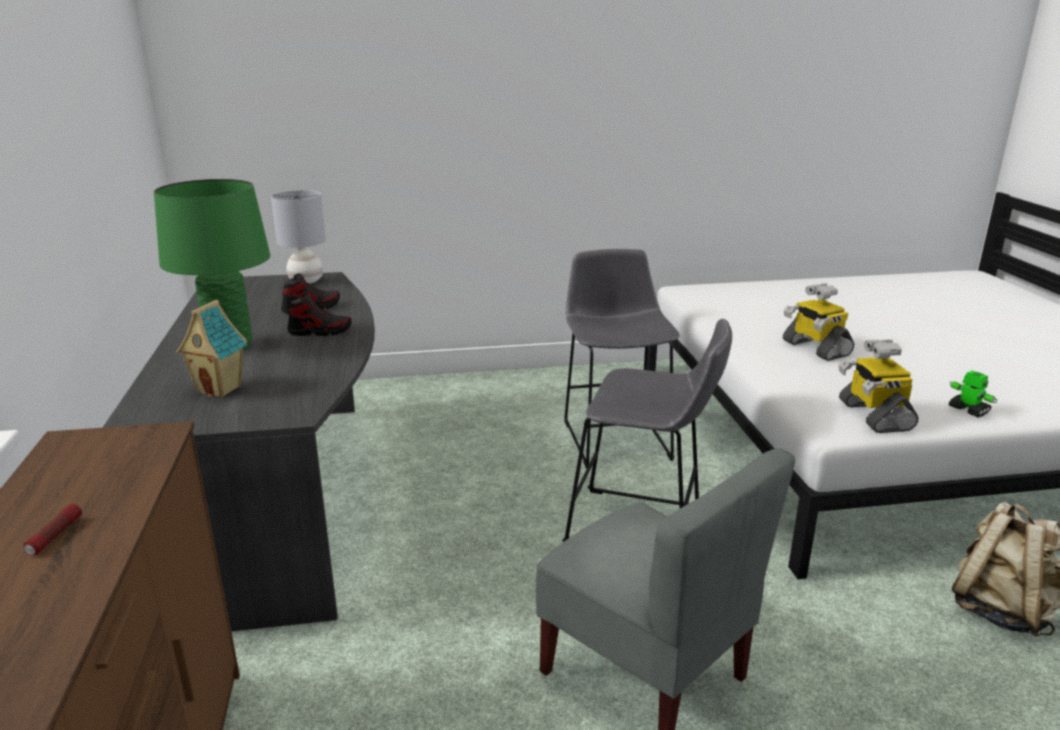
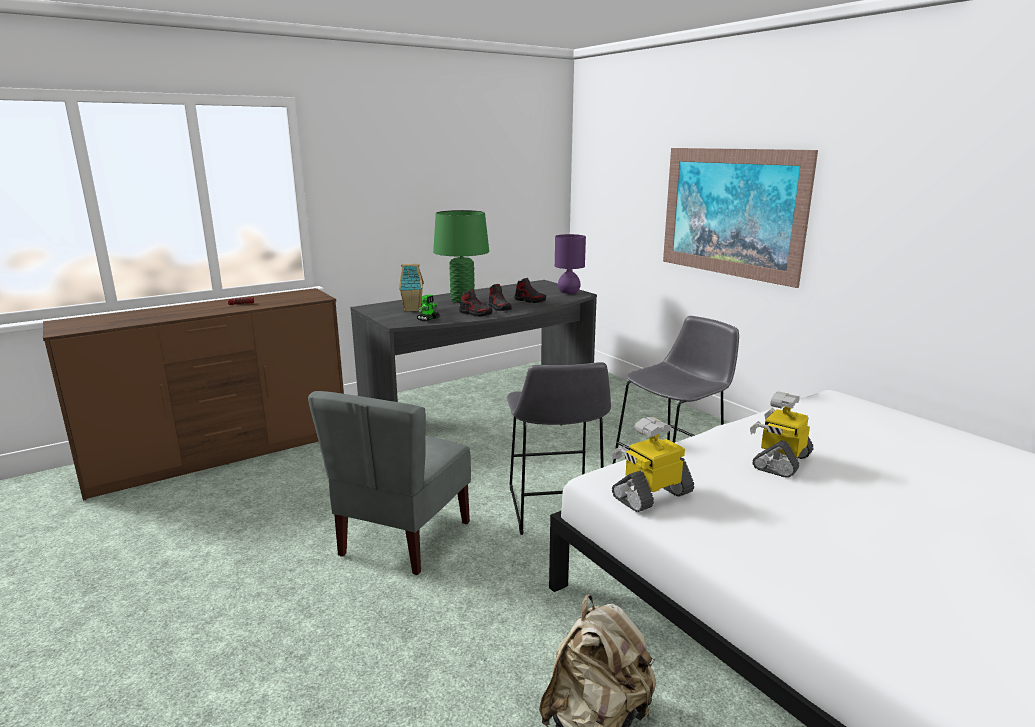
camera: 65 degrees right, 5 degrees down
grey table lamp [271,190,326,284] -> purple table lamp [555,234,586,294]
toy robot [949,370,998,417] -> toy robot moved to [417,294,440,321]
none -> shoe [459,289,493,317]
none -> picture [663,148,818,288]

